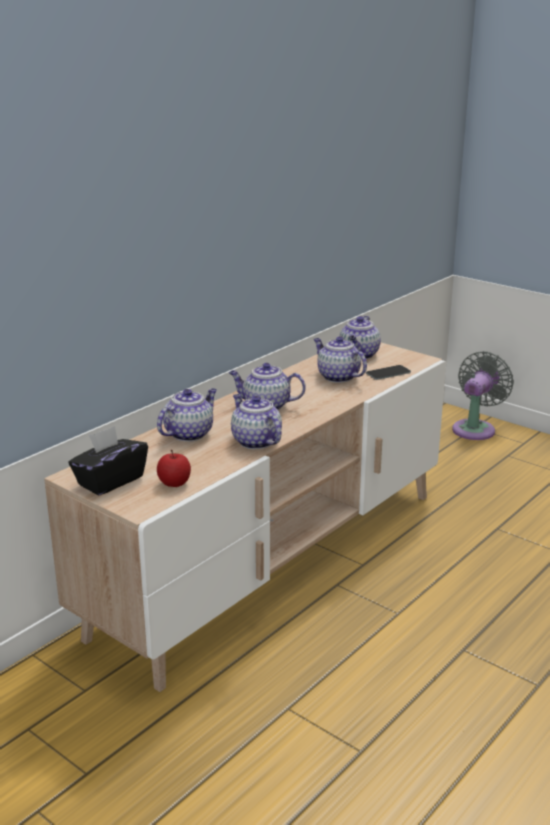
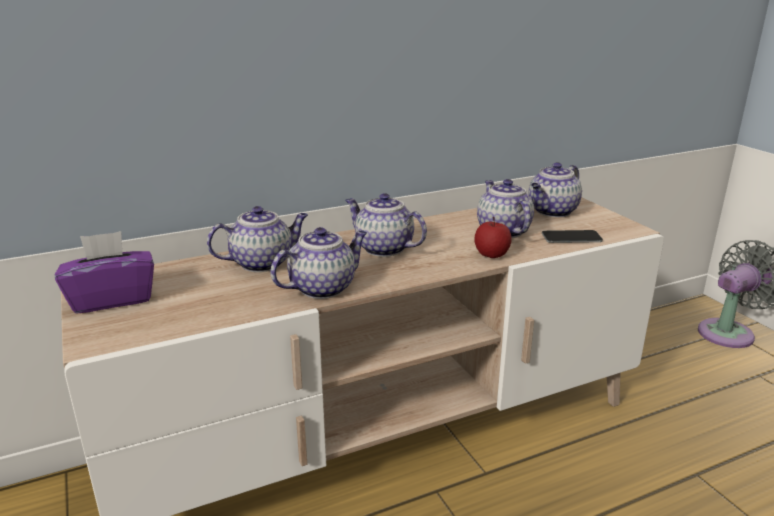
camera: 25 degrees right, 0 degrees up
black tissue box [68,426,148,496] -> purple tissue box [55,231,154,314]
apple [157,450,191,487] -> apple moved to [474,217,512,258]
teapot [231,394,282,449] -> teapot turned 60 degrees clockwise [270,227,367,299]

